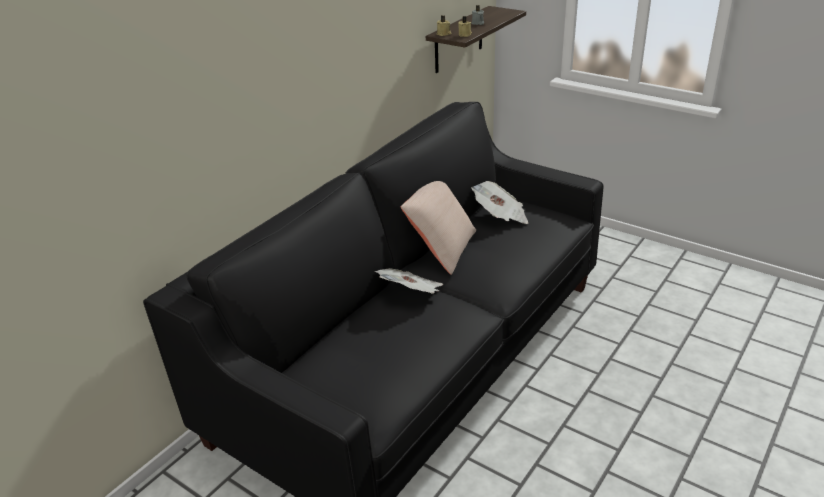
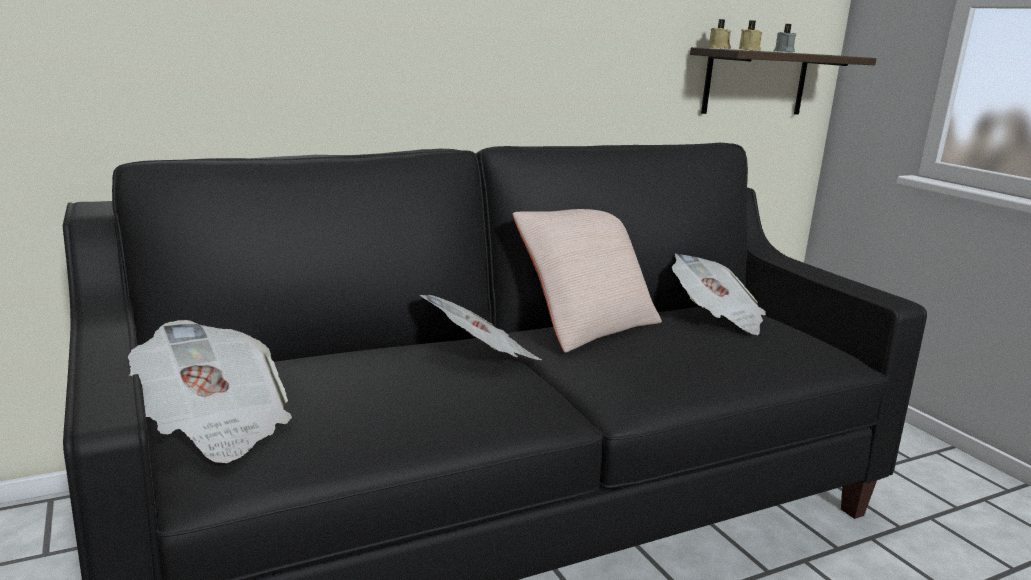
camera: 25 degrees right, 15 degrees down
none -> newspaper [128,320,292,463]

